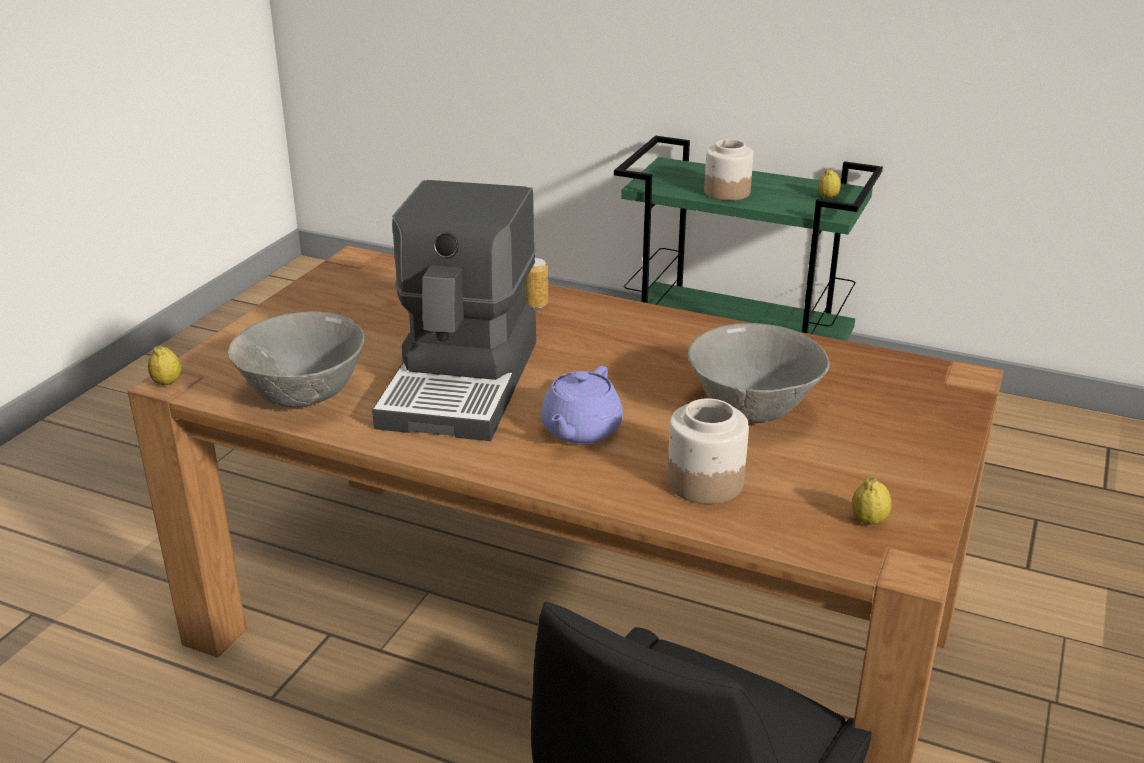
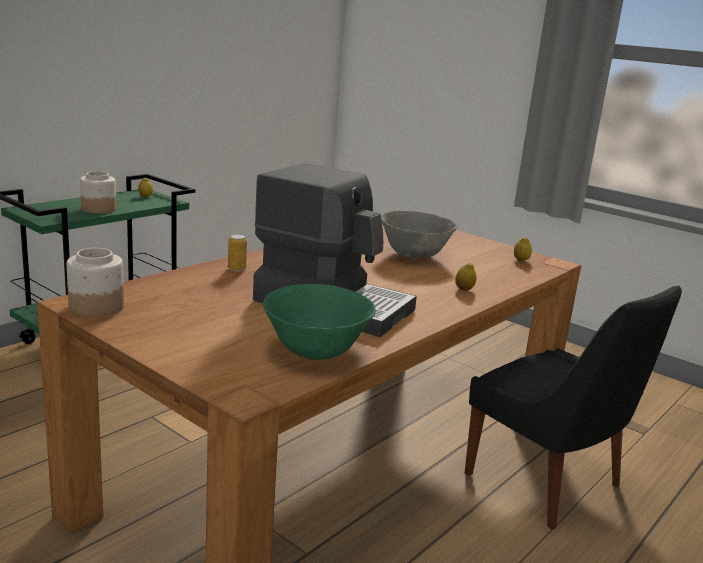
camera: 75 degrees left, 10 degrees down
lemon [148,345,181,385] -> lemon moved to [455,263,476,290]
grey bowl [228,311,365,408] -> green bowl [263,284,376,360]
purple teapot [541,366,623,444] -> none
jar [667,398,749,504] -> jar moved to [66,248,124,317]

